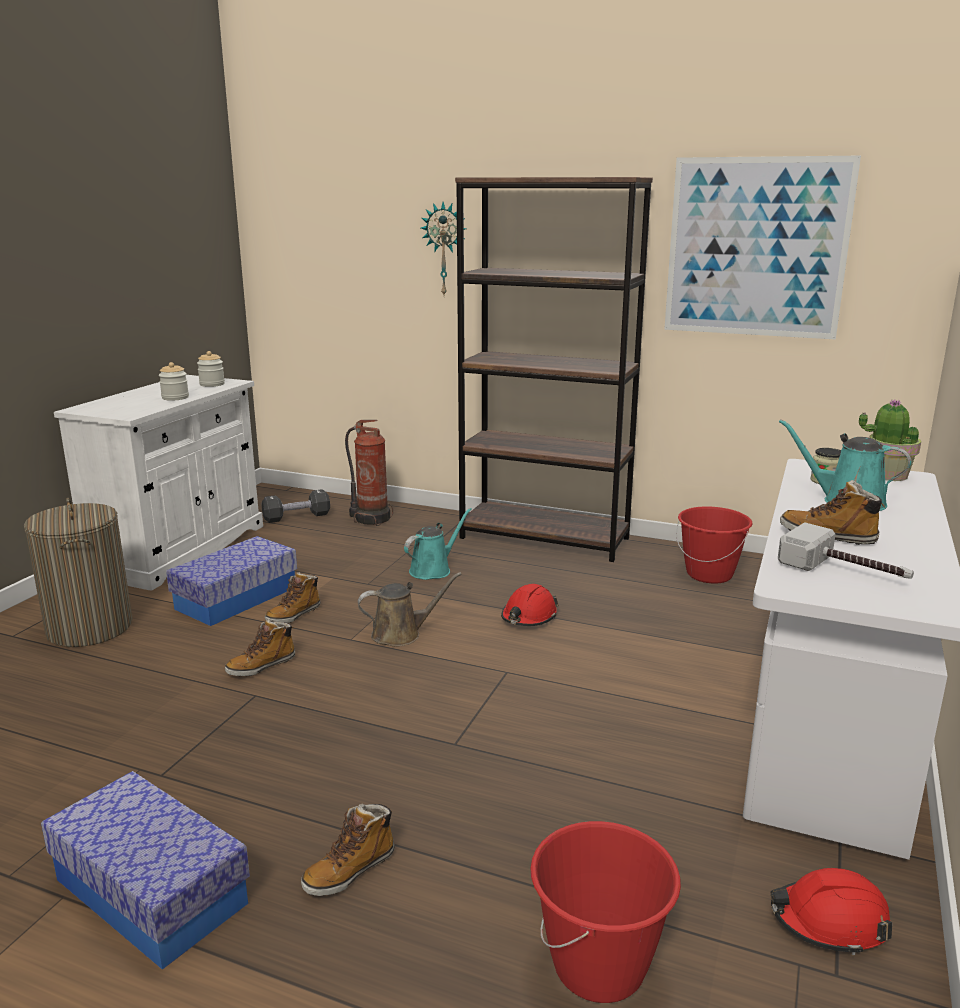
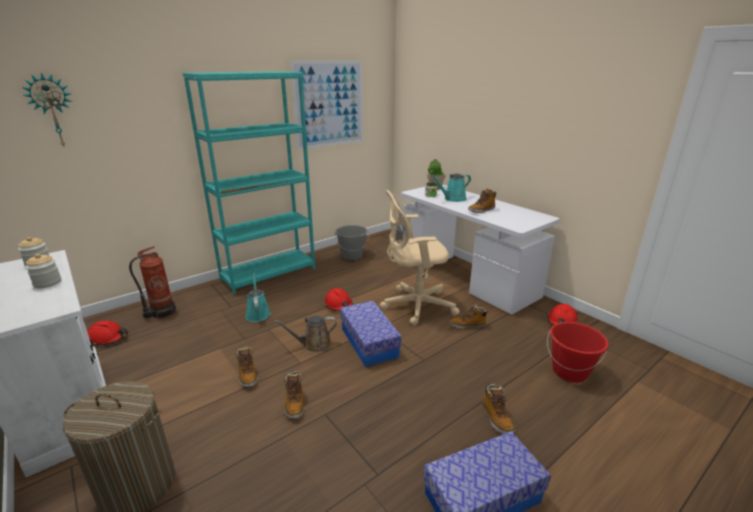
camera: 60 degrees left, 5 degrees up
storage box [166,536,297,626] -> storage box moved to [340,301,401,367]
black dumbbell [261,489,330,523] -> red hard hat [87,320,128,346]
brown watering can [358,572,462,647] -> brown watering can turned 120 degrees counterclockwise [274,315,337,352]
wall clock [421,202,466,295] -> wall clock moved to [22,73,72,147]
brown bookcase [455,177,653,562] -> turquoise bookcase [183,71,315,295]
red bucket [676,506,752,584] -> grey bucket [335,225,369,260]
hammer [778,522,914,579] -> none
none -> beige office chair [380,190,460,326]
none -> boot [450,305,487,329]

